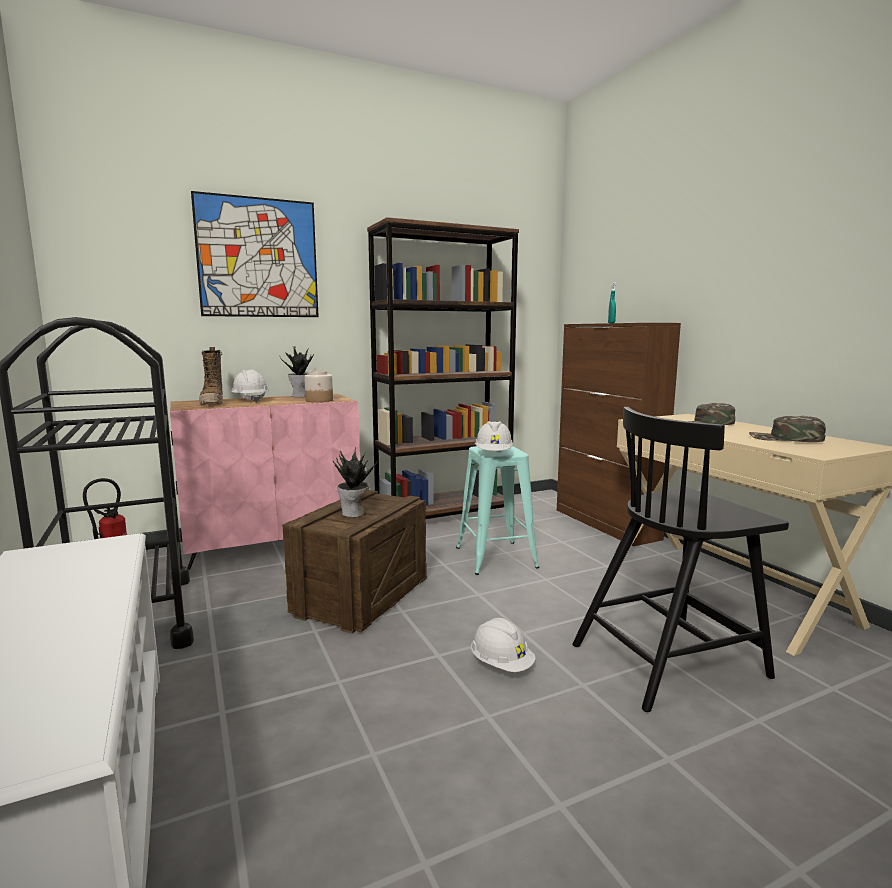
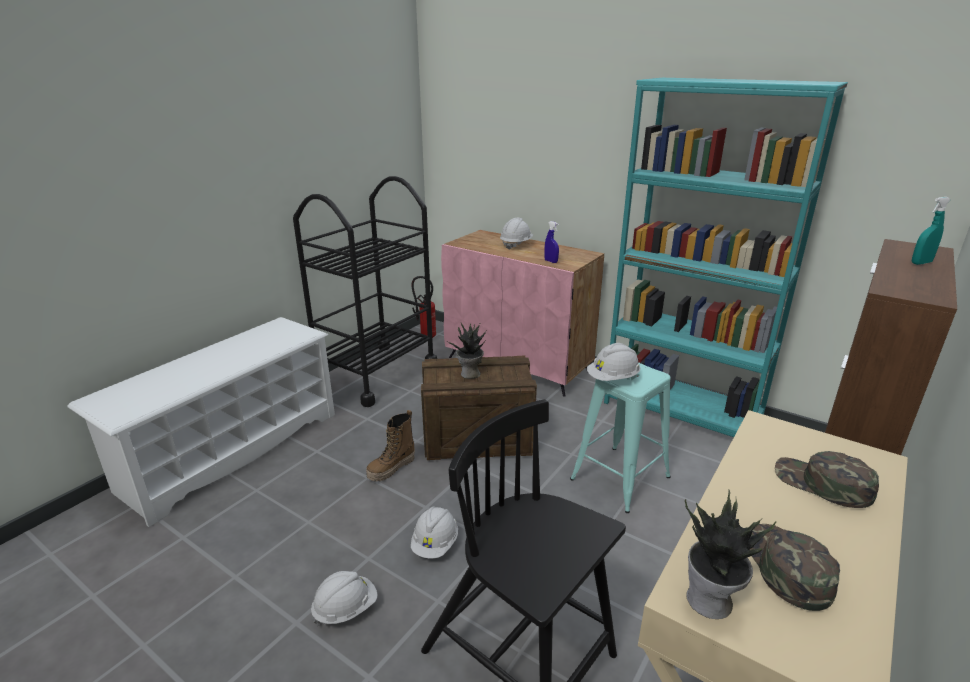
camera: 60 degrees right, 15 degrees up
picture [191,191,319,317] -> none
boot [199,347,223,405] -> boot moved to [366,410,415,481]
potted plant [279,347,314,397] -> potted plant moved to [685,490,776,619]
jar [304,370,333,402] -> blue spray bottle [544,221,559,263]
brown bookcase [367,217,519,519] -> turquoise bookcase [604,78,848,437]
none -> white hard hat [311,571,377,626]

